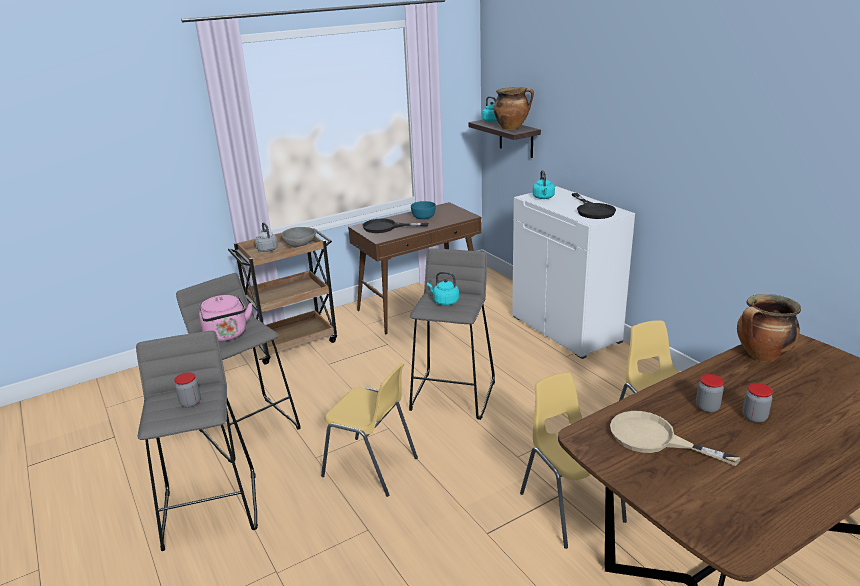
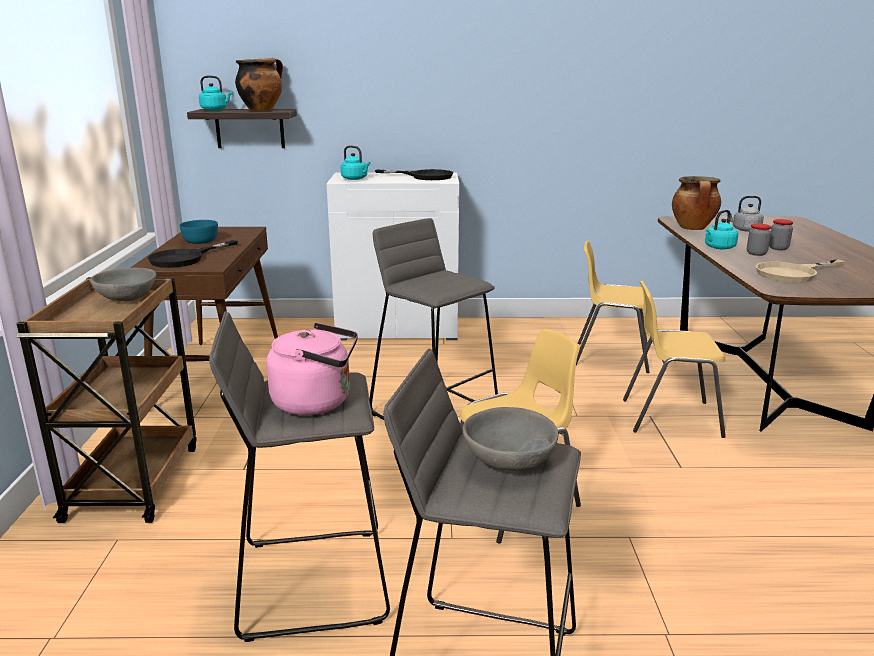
camera: 60 degrees left, 5 degrees down
jar [174,372,201,408] -> grey bowl [462,407,558,471]
grey kettle [255,222,278,252] -> grey kettle moved to [726,196,764,232]
turquoise kettle [427,272,459,305] -> turquoise kettle moved to [705,210,738,250]

